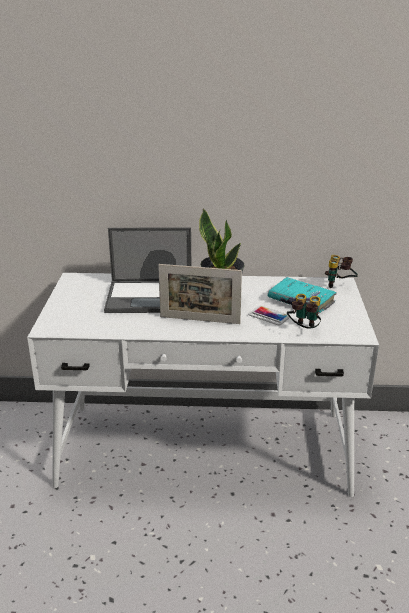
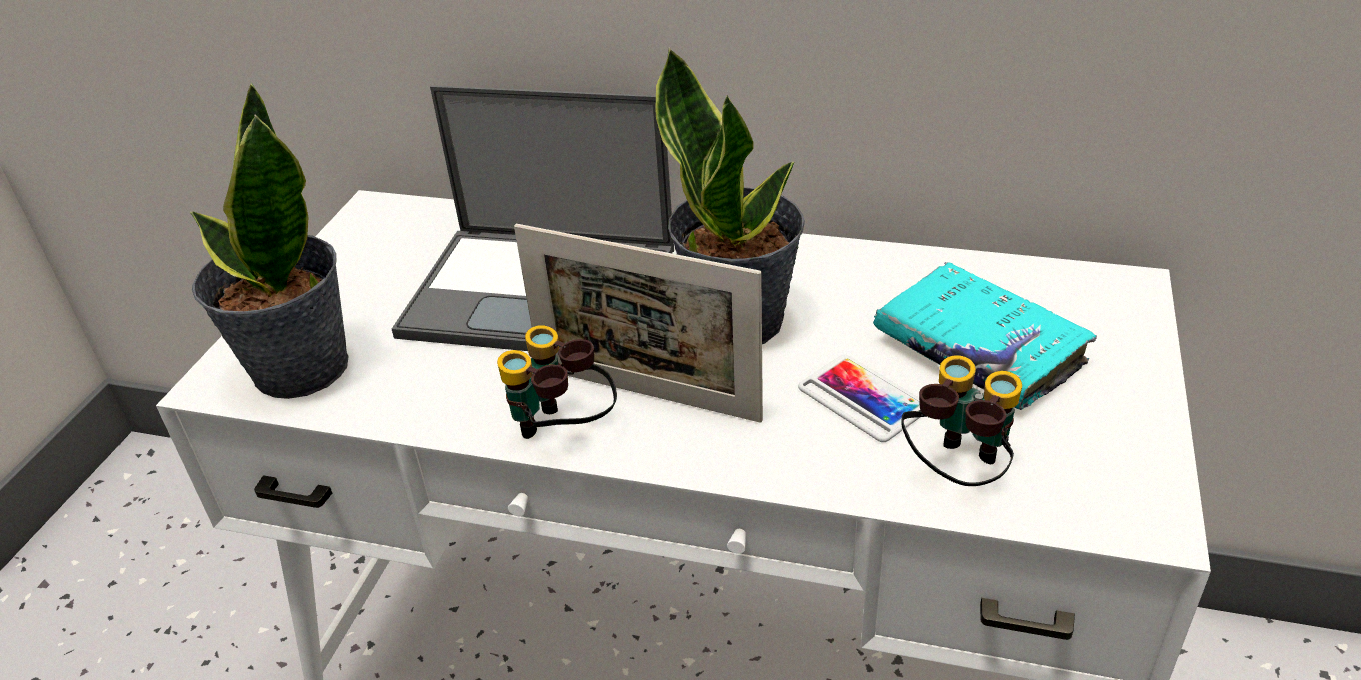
camera: 15 degrees right, 10 degrees up
binoculars [325,255,358,288] -> binoculars moved to [497,325,617,439]
none -> potted plant [190,82,349,399]

